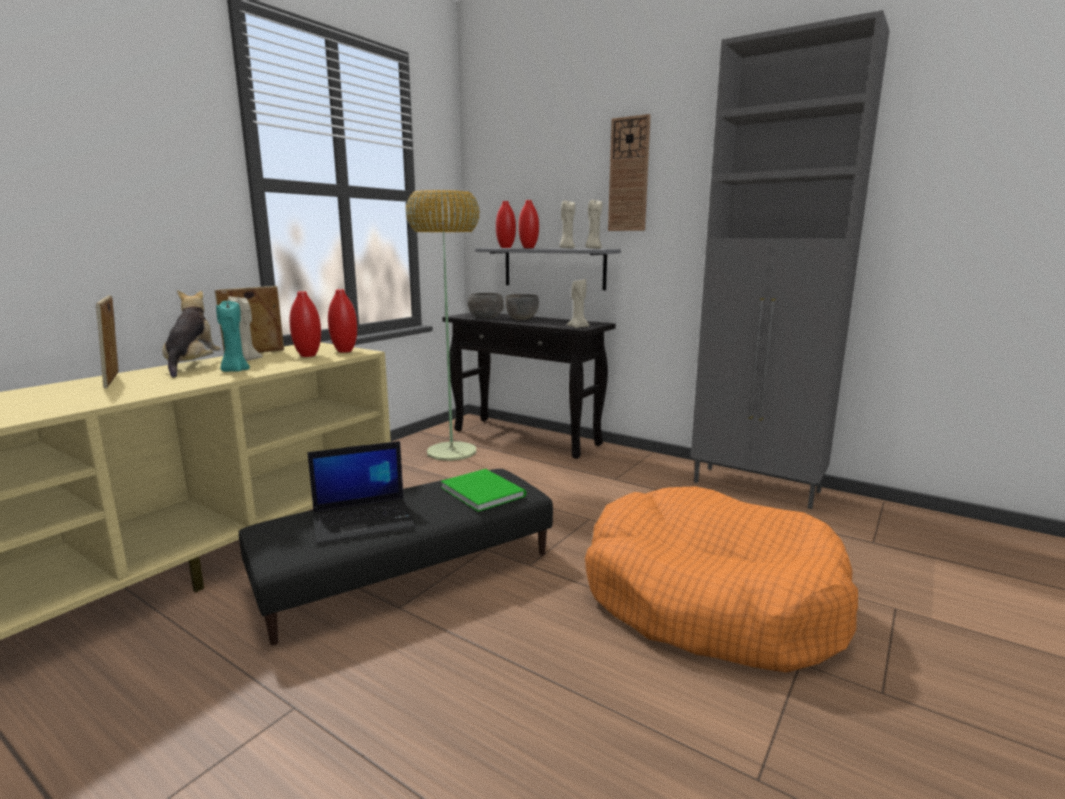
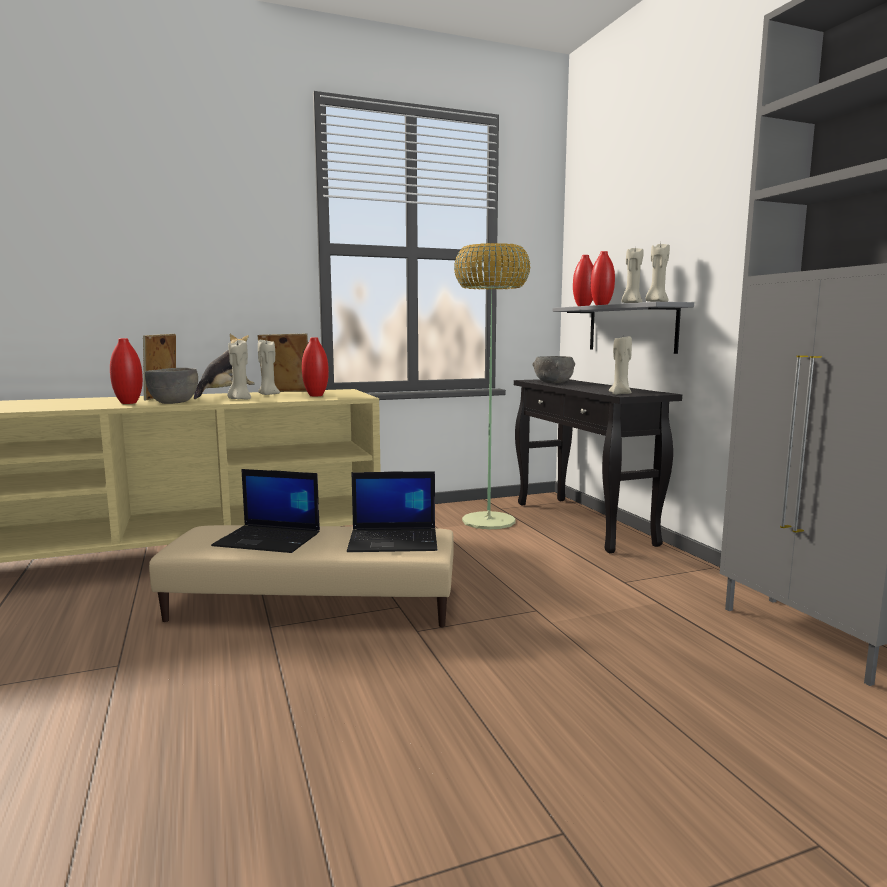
camera: 35 degrees right, 5 degrees down
turquoise candle [216,301,250,372] -> beige candle [227,340,251,399]
black ottoman [239,469,553,645] -> beige ottoman [149,525,454,627]
red vase [328,289,357,353] -> red vase moved to [110,338,143,404]
green book [441,469,526,512] -> laptop [347,471,437,552]
grey bowl [505,294,539,320] -> grey bowl moved to [145,368,198,404]
orange dog bed [585,486,858,673] -> none
wall clock [608,114,651,231] -> none

